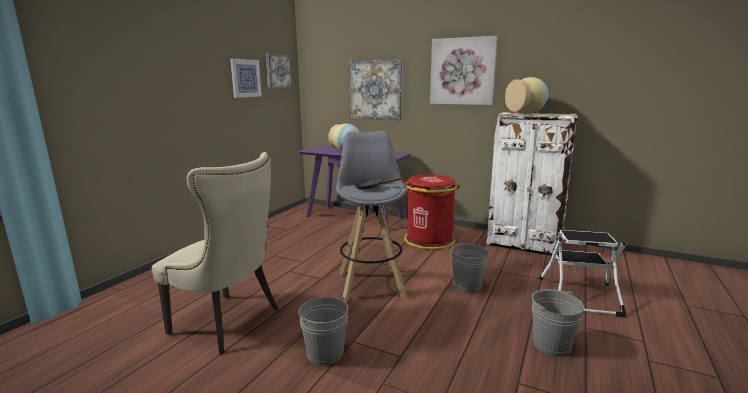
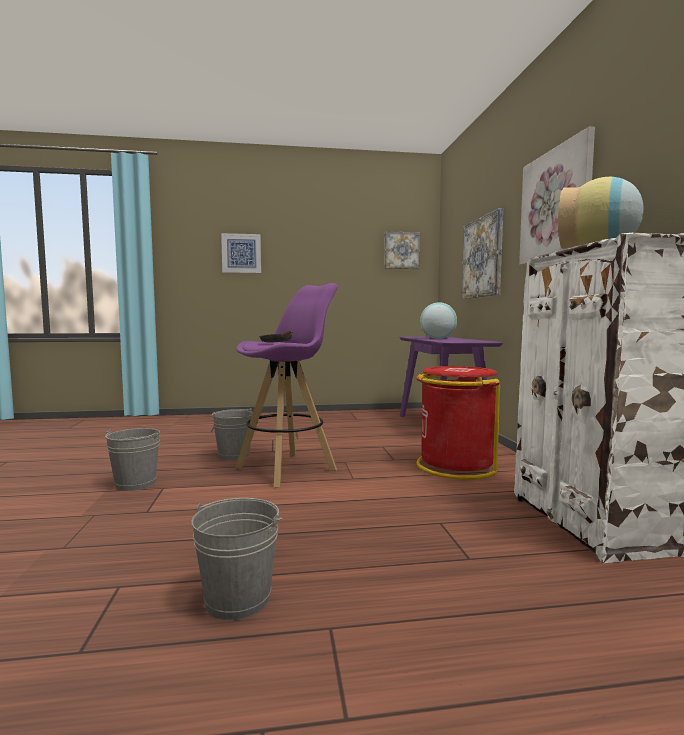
camera: 55 degrees right, 10 degrees down
beige chair [152,152,278,355] -> none
picture [230,58,262,98] -> picture moved to [221,233,261,273]
grey stool [336,131,408,302] -> purple stool [235,283,338,488]
grey bucket [451,241,489,293] -> grey bucket moved to [211,408,253,460]
step ladder [539,230,627,318] -> none

